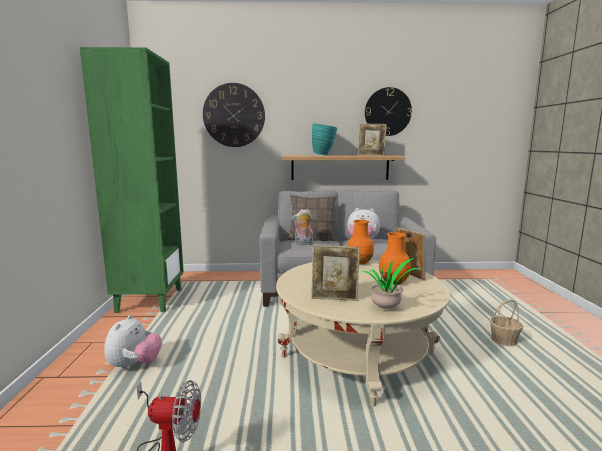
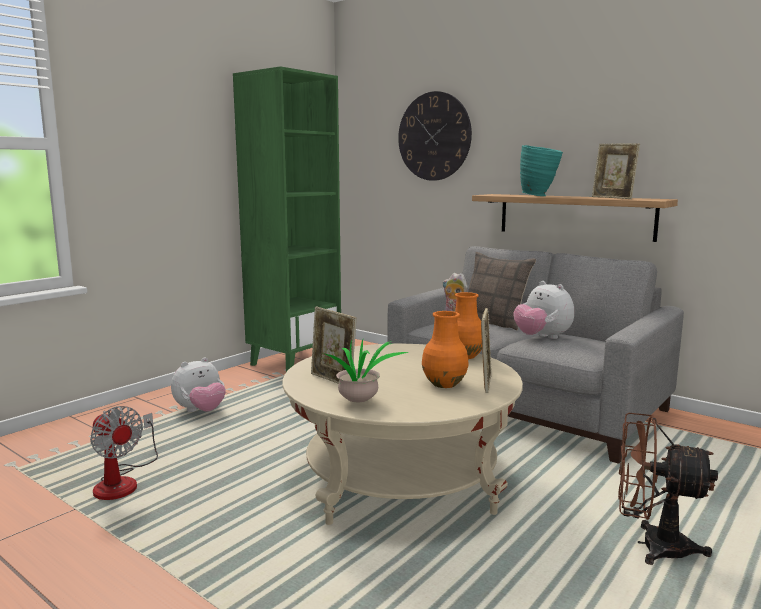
camera: 40 degrees right, 0 degrees up
wall clock [365,87,412,136] -> none
basket [490,299,523,346] -> brown fan [618,413,718,565]

